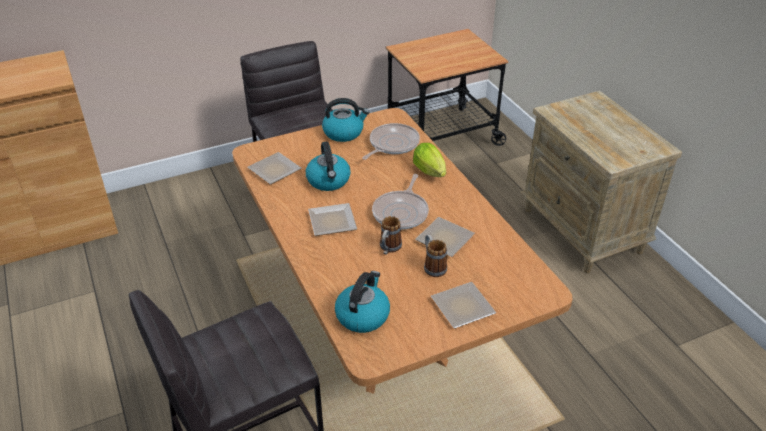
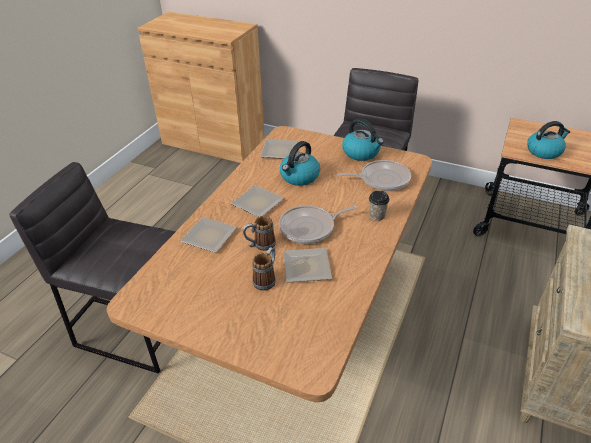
camera: 50 degrees right, 0 degrees up
kettle [335,271,390,333] -> kettle moved to [527,121,570,159]
lettuce [413,143,446,177] -> cup [369,191,389,221]
plate [431,282,496,328] -> plate moved to [180,217,237,253]

